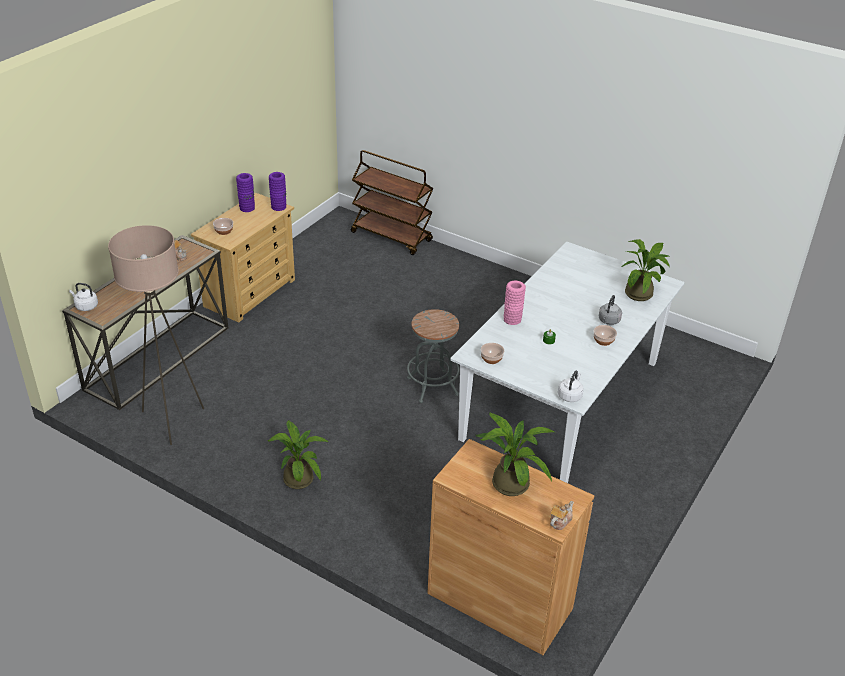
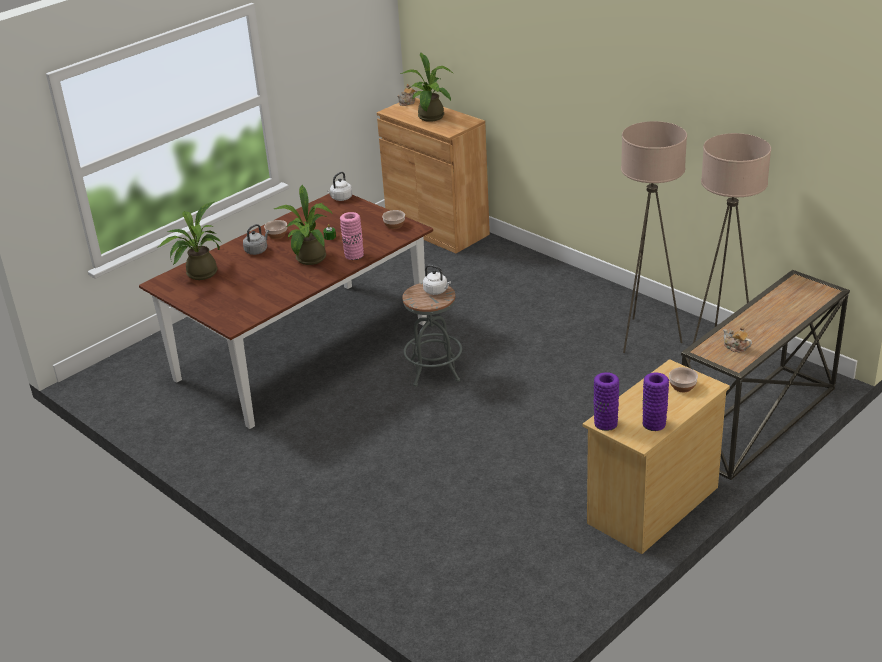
camera: 165 degrees left, 5 degrees down
white kettle [69,283,98,311] -> white kettle moved to [423,265,451,295]
potted plant [267,420,328,489] -> potted plant moved to [273,185,333,265]
brown cart [351,150,433,255] -> none
white dining table [450,242,685,483] -> brown dining table [139,194,433,429]
none -> beige floor lamp [621,121,687,353]

